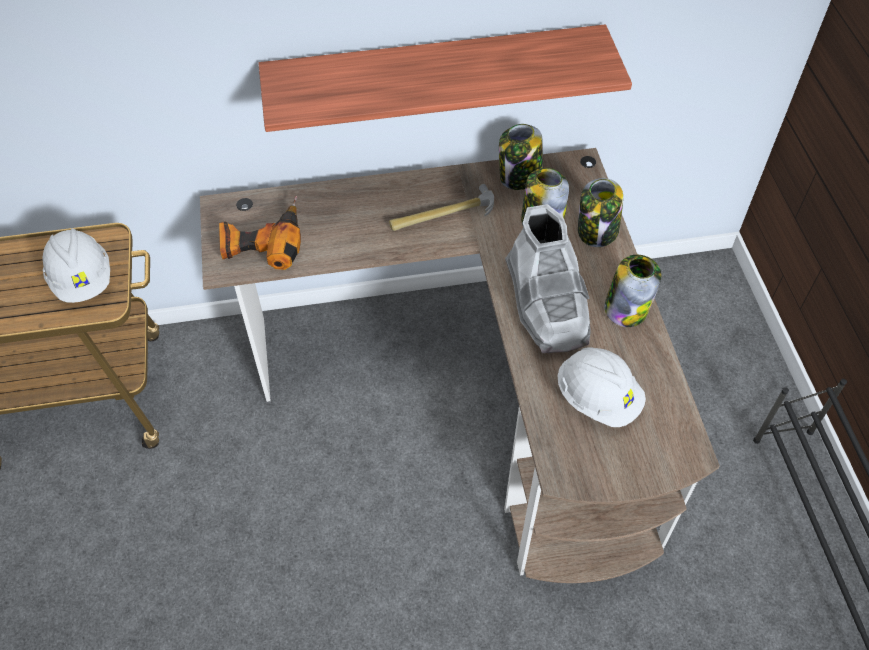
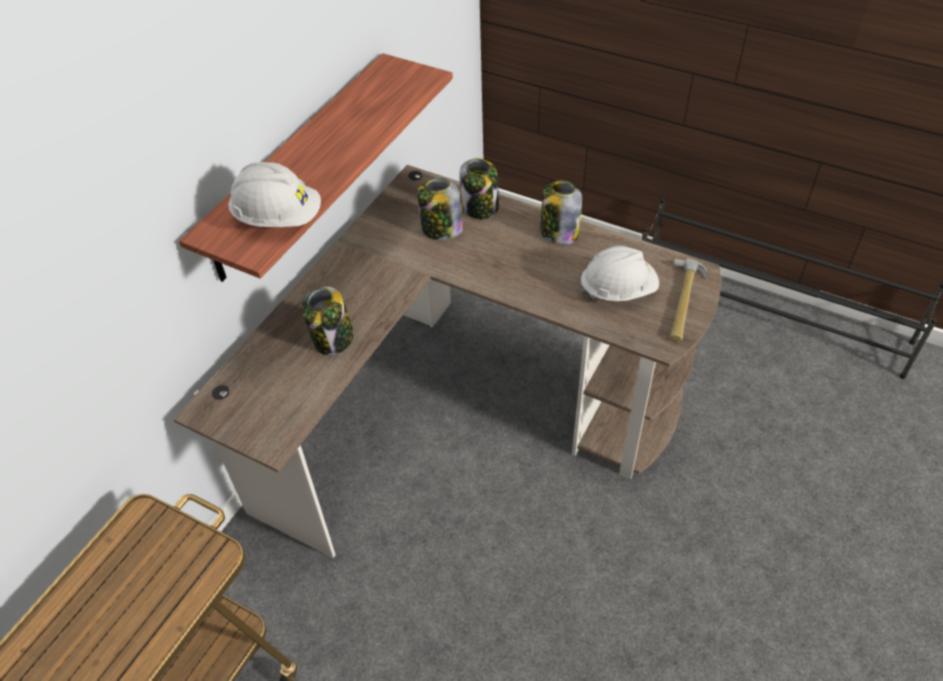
camera: 50 degrees left, 5 degrees down
white hard hat [42,228,110,303] -> white hard hat moved to [228,162,321,227]
power drill [219,196,301,270] -> none
hammer [389,184,494,231] -> hammer moved to [670,258,708,342]
jar [499,124,543,190] -> jar moved to [302,286,354,355]
grey boot [505,204,590,353] -> none

